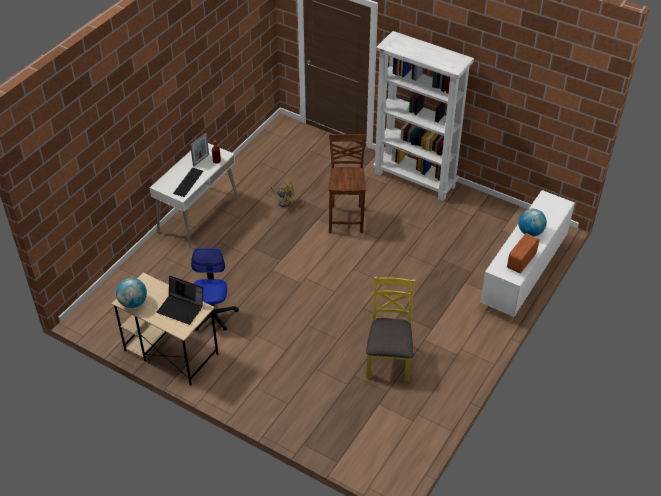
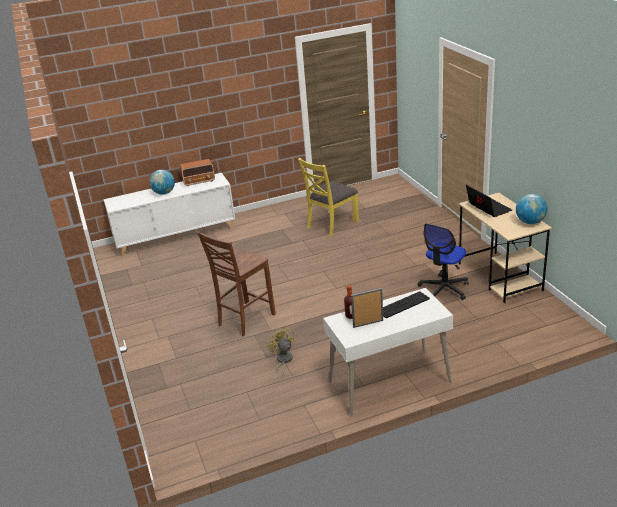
camera: 140 degrees left, 15 degrees down
white bookcase [373,31,474,201] -> none

